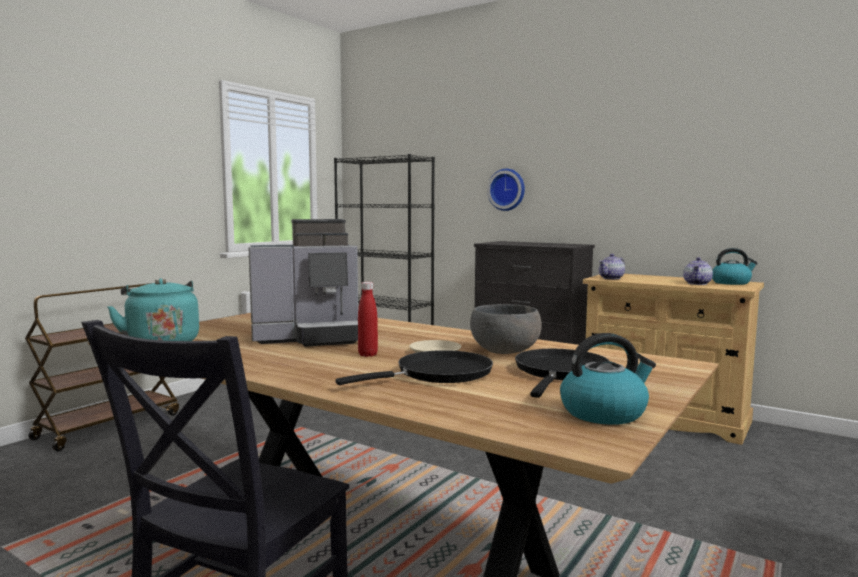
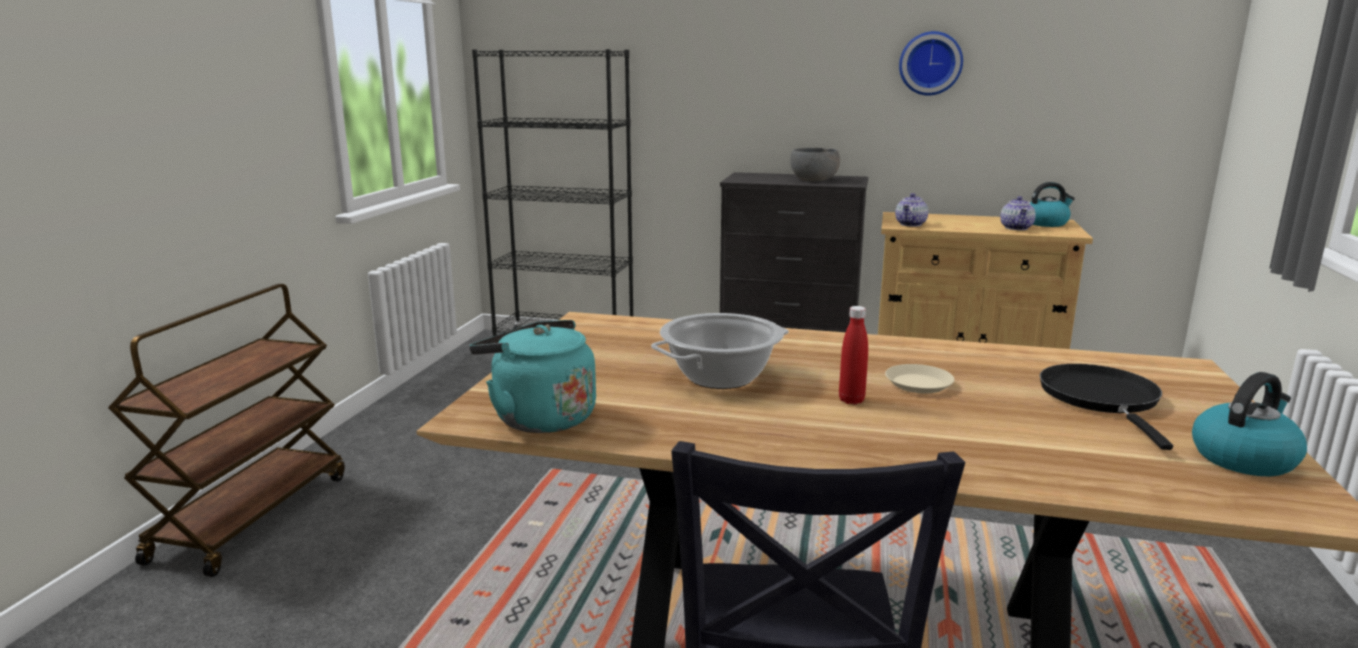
camera: 20 degrees left, 10 degrees up
coffee machine [249,219,358,347] -> cooking pot [651,313,789,389]
black frying pan [336,350,493,385] -> none
grey bowl [470,304,542,354] -> grey bowl moved to [790,148,840,181]
wall clock [487,169,525,211] -> wall clock moved to [899,31,963,95]

